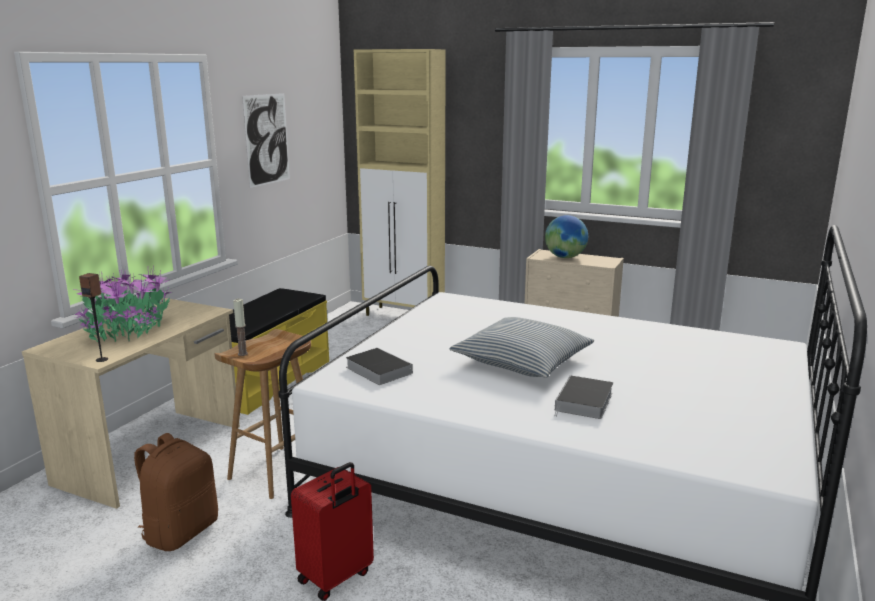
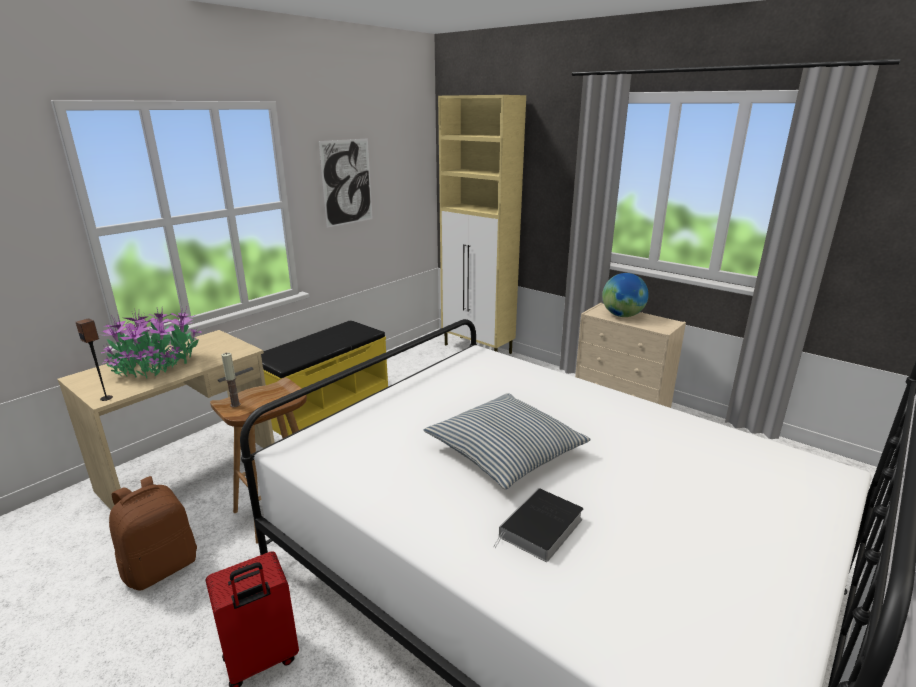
camera: 15 degrees right, 5 degrees up
book [346,348,413,385] -> none

